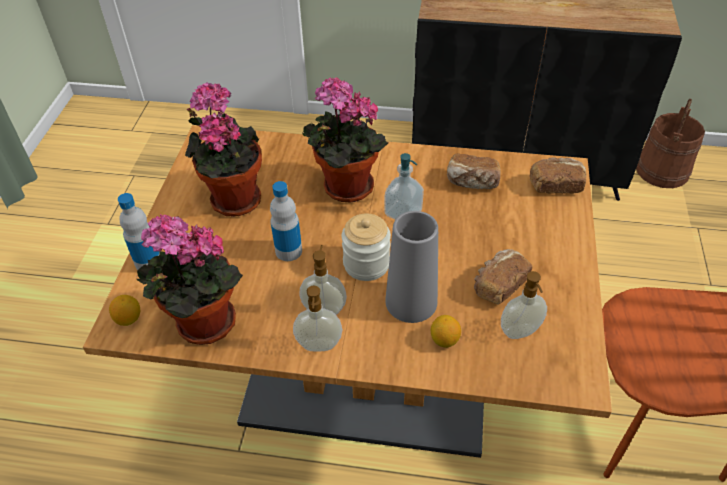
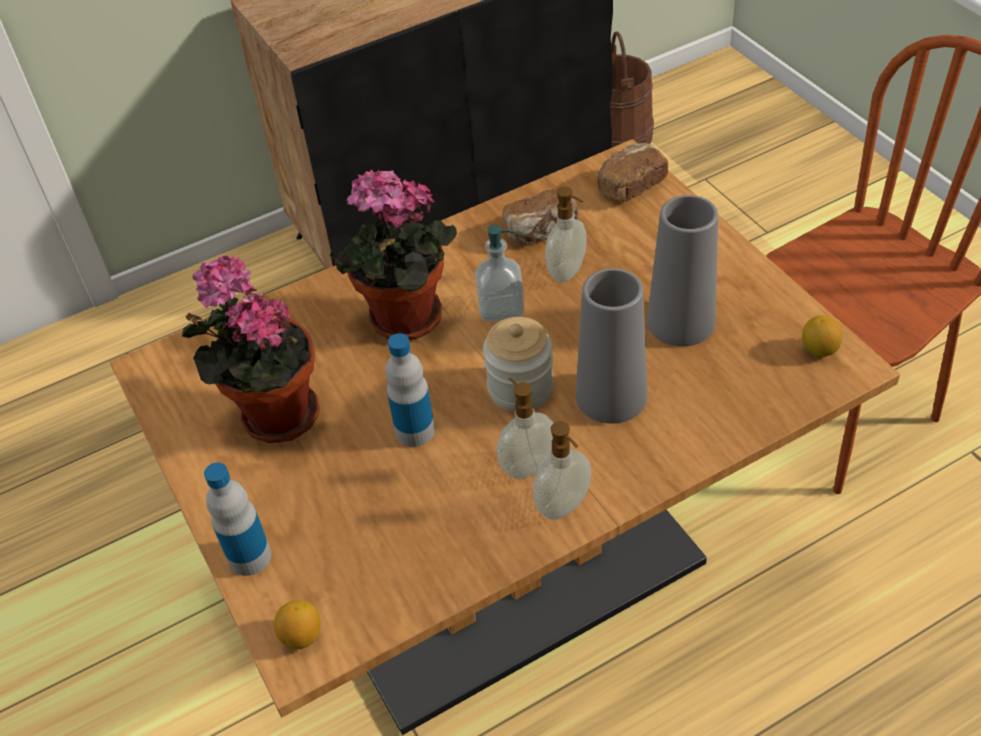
camera: 35 degrees left, 0 degrees up
potted plant [137,214,243,345] -> none
lemon [431,315,461,348] -> lemon moved to [802,315,843,357]
bread [474,249,532,305] -> grey vase [647,195,718,346]
soap dispenser [501,271,547,339] -> soap dispenser moved to [545,187,587,282]

